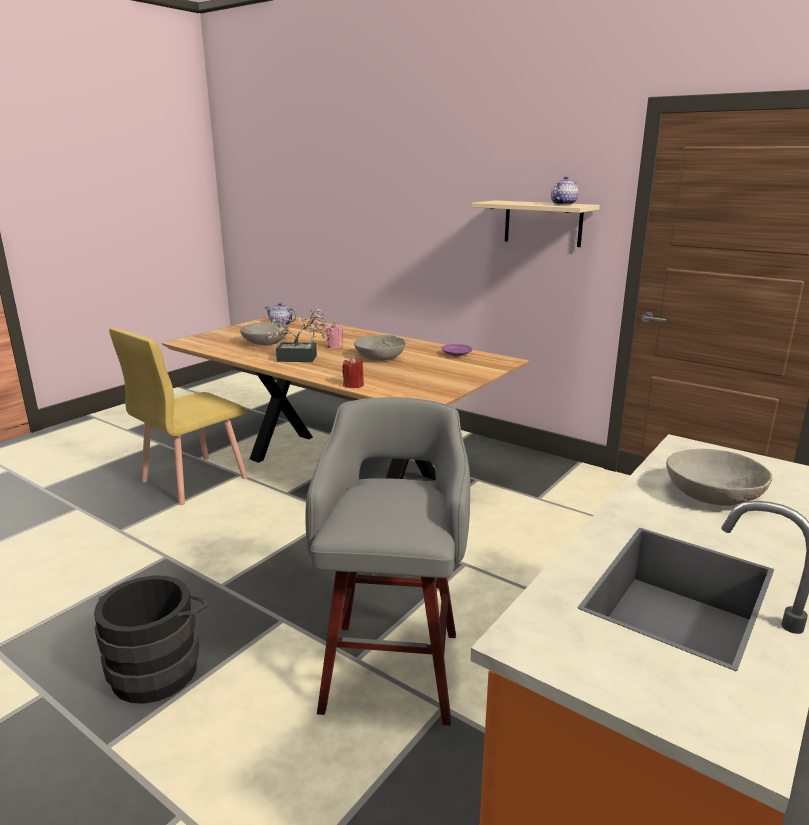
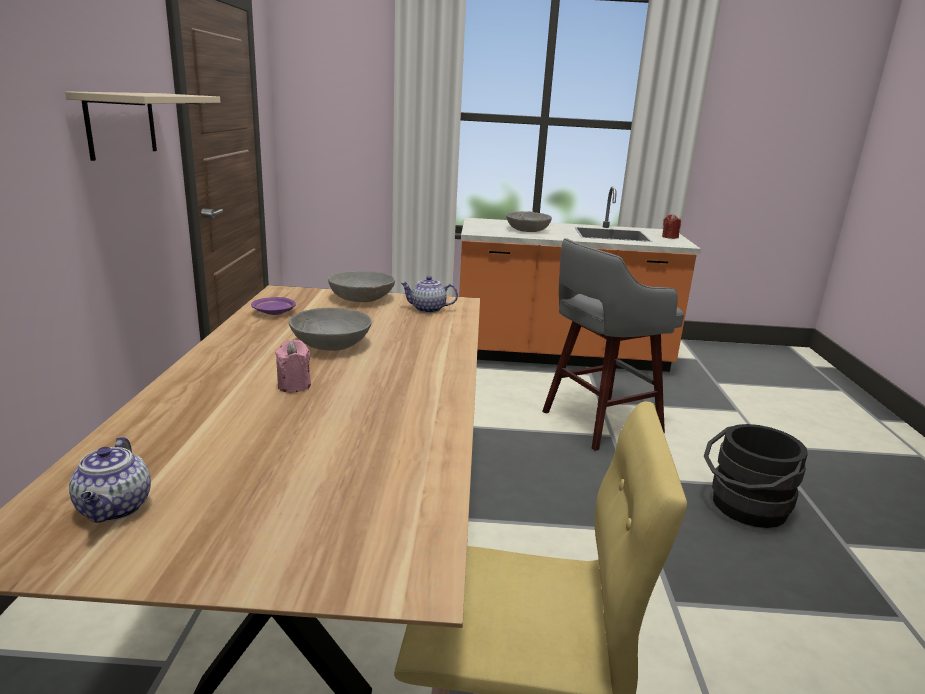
camera: 125 degrees left, 0 degrees up
grey bowl [240,322,289,345] -> grey bowl moved to [328,271,395,302]
potted plant [267,309,330,362] -> none
red candle [342,357,364,388] -> red candle moved to [662,214,681,239]
teapot [551,176,579,205] -> teapot moved to [400,276,458,313]

